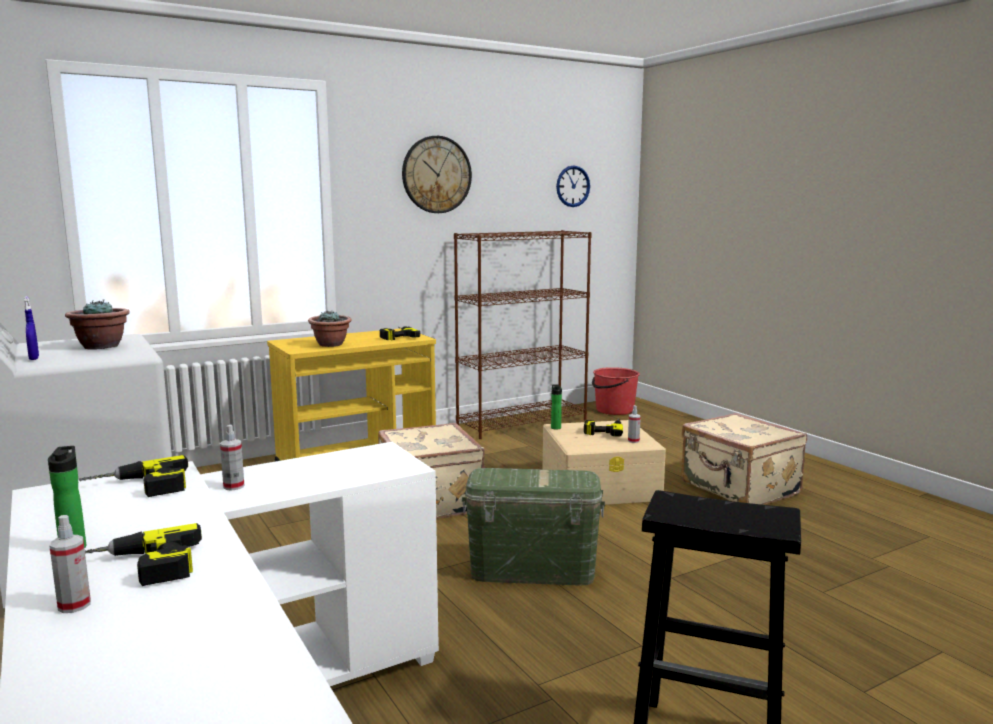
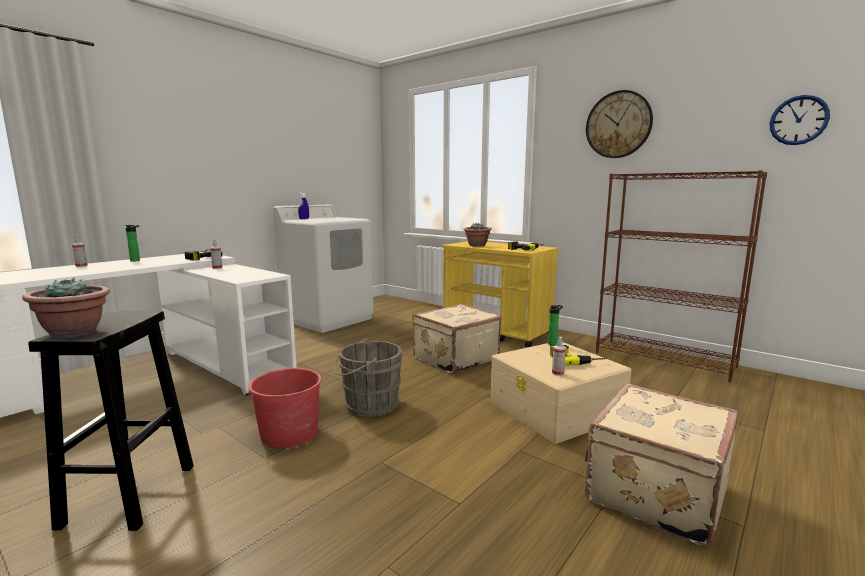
camera: 70 degrees right, 0 degrees up
potted plant [65,299,130,350] -> potted plant moved to [22,277,110,338]
power drill [85,523,202,586] -> none
green storage box [462,468,605,586] -> grey bucket [333,338,402,417]
red bucket [592,367,640,415] -> red bucket moved to [246,368,322,448]

